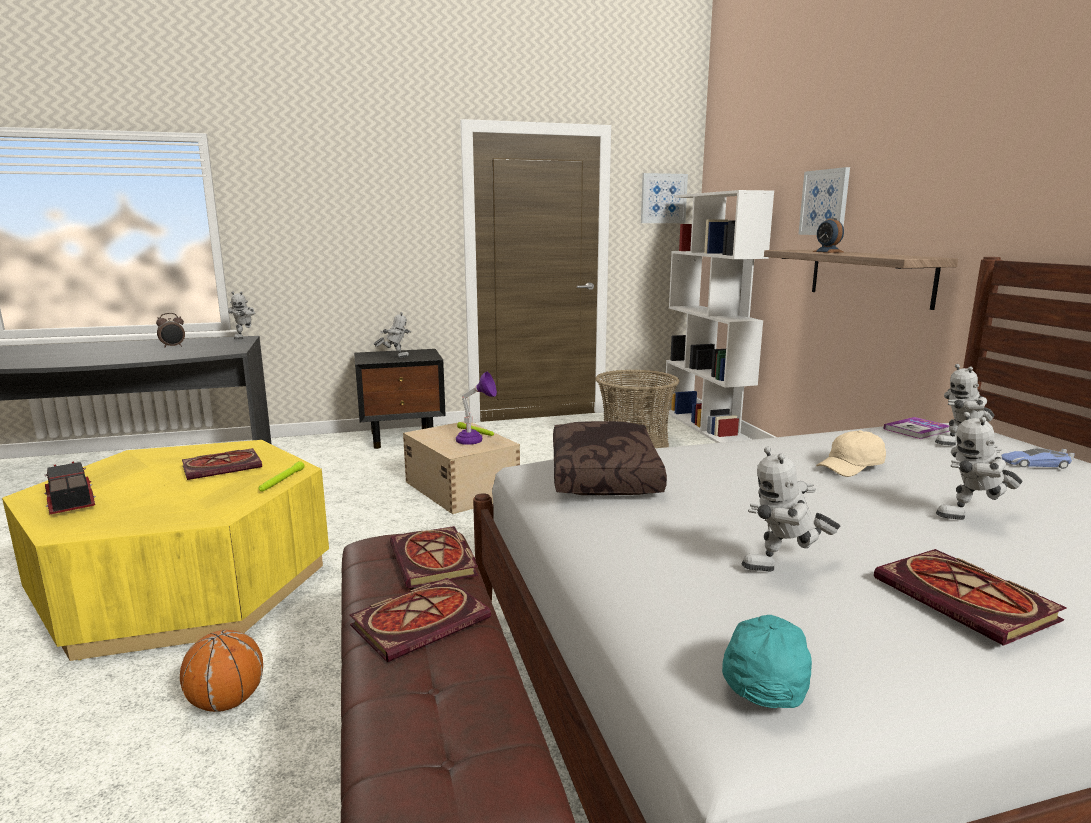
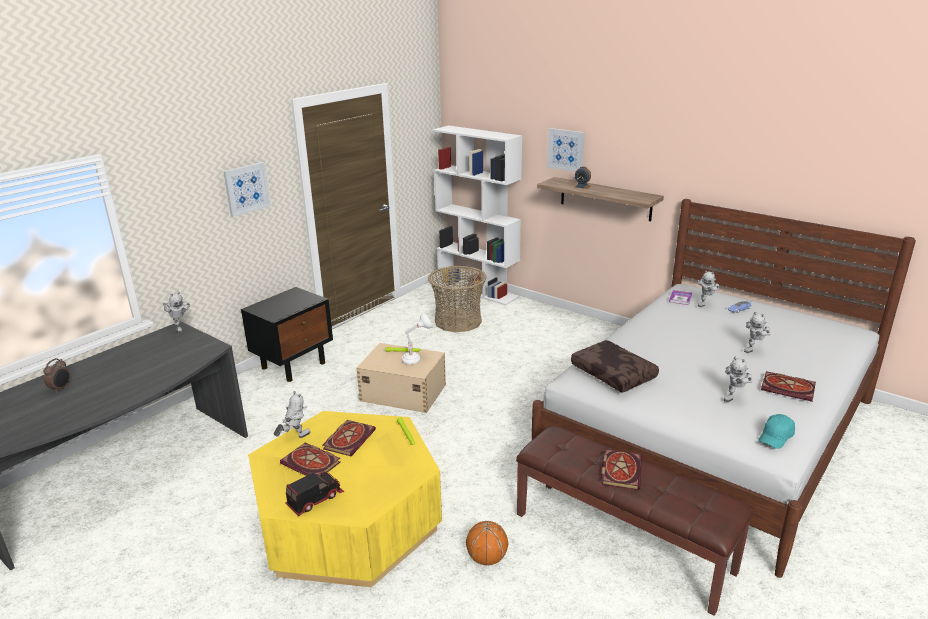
camera: 35 degrees left, 10 degrees up
toy truck [44,461,96,515] -> toy truck turned 120 degrees clockwise [285,471,344,516]
alarm clock [156,313,185,348] -> alarm clock moved to [43,358,70,393]
toy robot [374,312,411,358] -> toy robot moved to [273,391,311,438]
book [390,526,478,588] -> book moved to [280,443,341,476]
purple table lamp [456,372,497,445] -> white table lamp [402,312,433,365]
picture [641,173,688,223] -> picture moved to [223,162,270,217]
turquoise cap [722,615,812,708] -> turquoise cap turned 120 degrees counterclockwise [758,414,795,449]
beige cap [816,430,886,477] -> none

